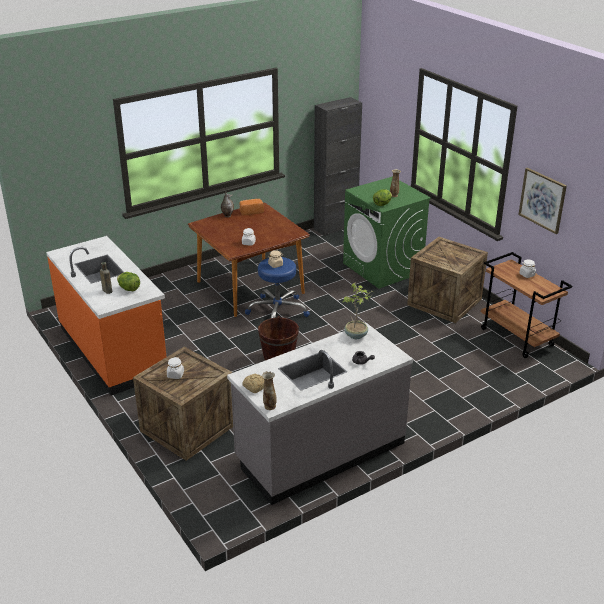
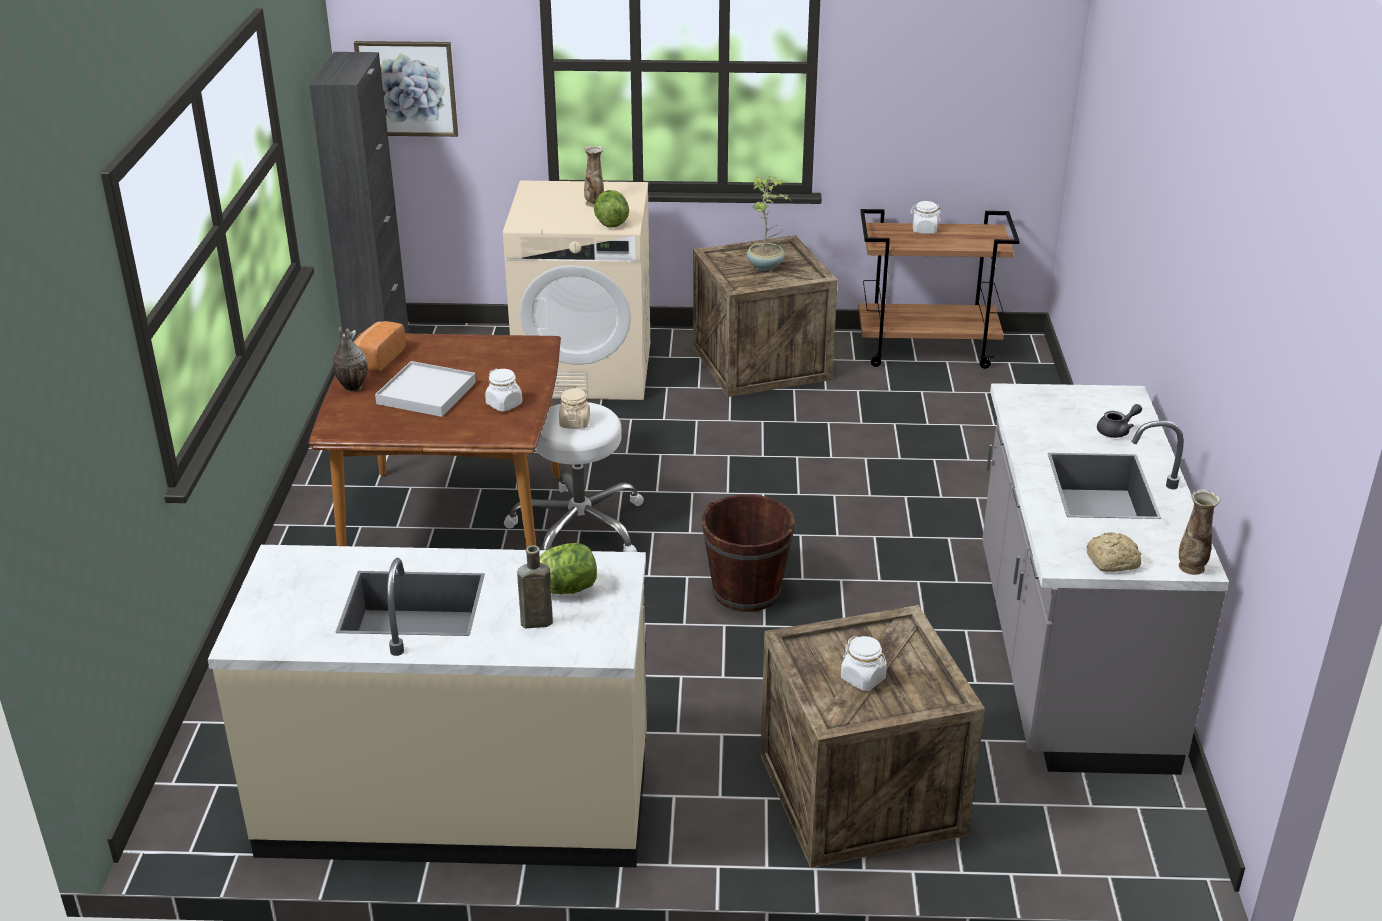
camera: 55 degrees left, 0 degrees up
orange counter [46,236,166,396] -> beige counter [208,545,647,867]
blue stool [245,257,310,318] -> white stool [504,402,644,552]
potted plant [342,282,374,339] -> potted plant moved to [747,176,789,270]
green washing machine [343,176,431,289] -> beige washing machine [503,180,650,400]
picture [518,168,567,234] -> picture moved to [354,41,458,137]
none -> white tray [375,361,476,417]

